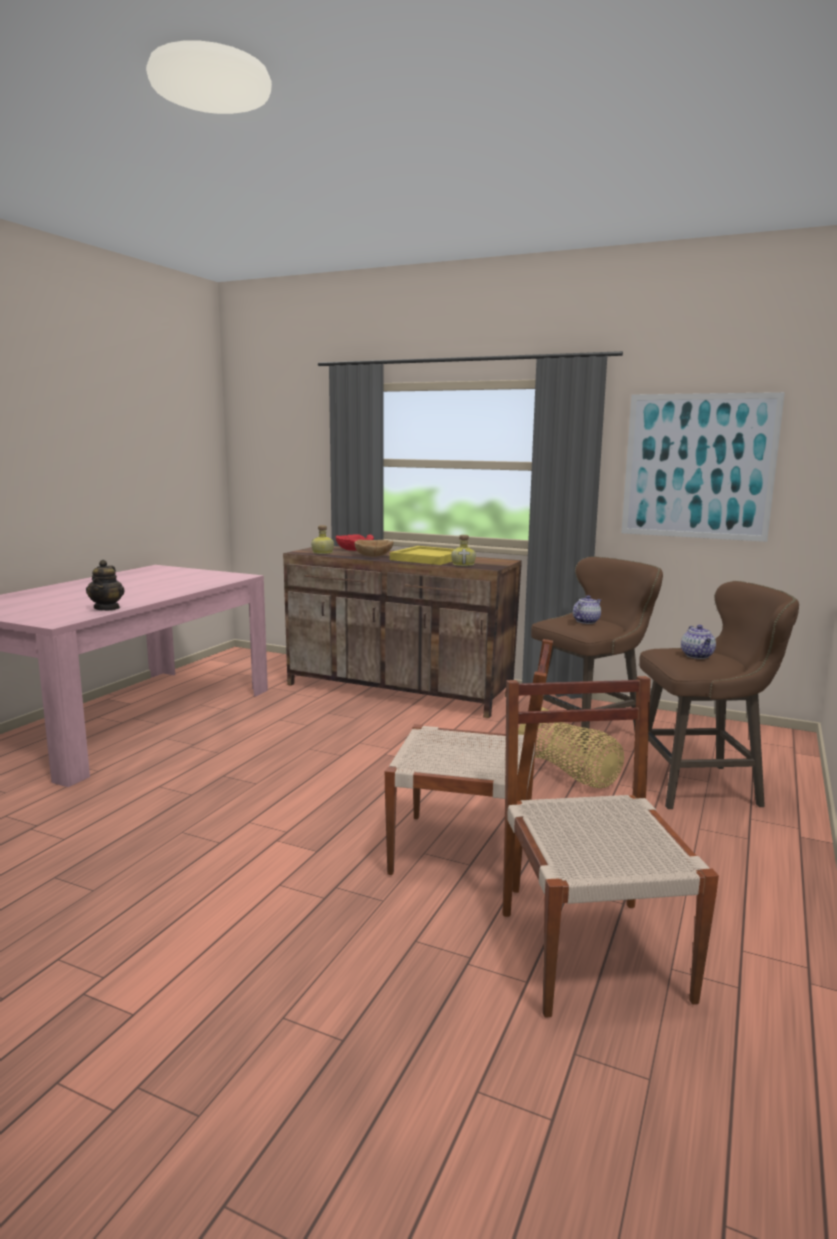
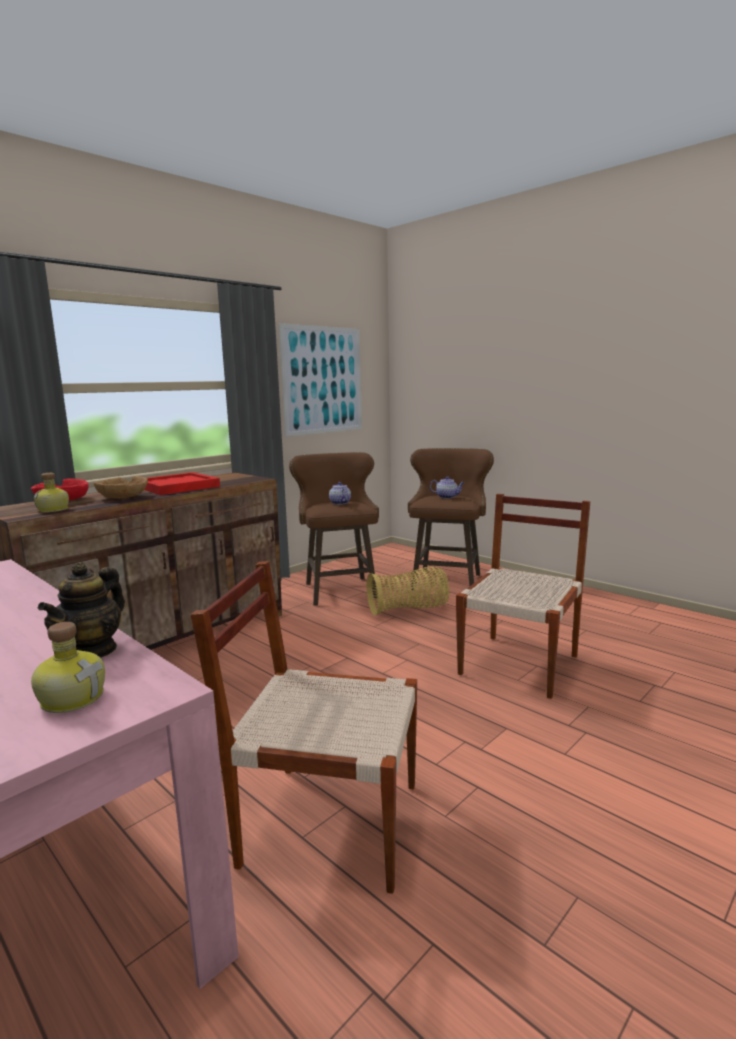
camera: 70 degrees left, 0 degrees up
teapot [86,560,124,611] -> teapot turned 90 degrees clockwise [38,562,125,658]
yellow tray [390,546,454,565] -> red tray [144,472,220,495]
bottle [451,535,476,566] -> bottle moved to [31,622,105,713]
chair [502,676,719,1018] -> chair moved to [191,561,417,894]

